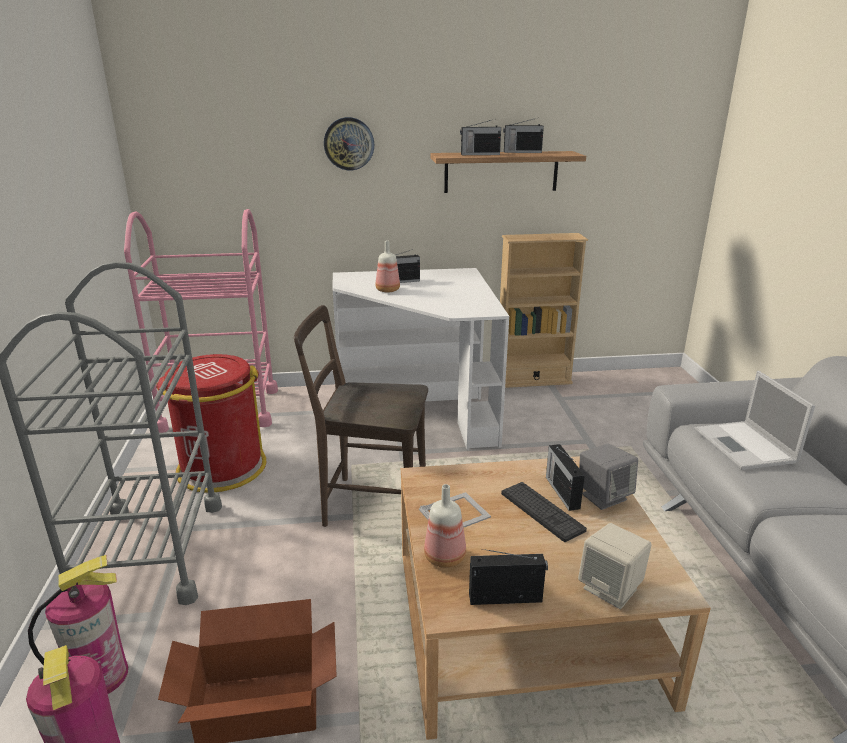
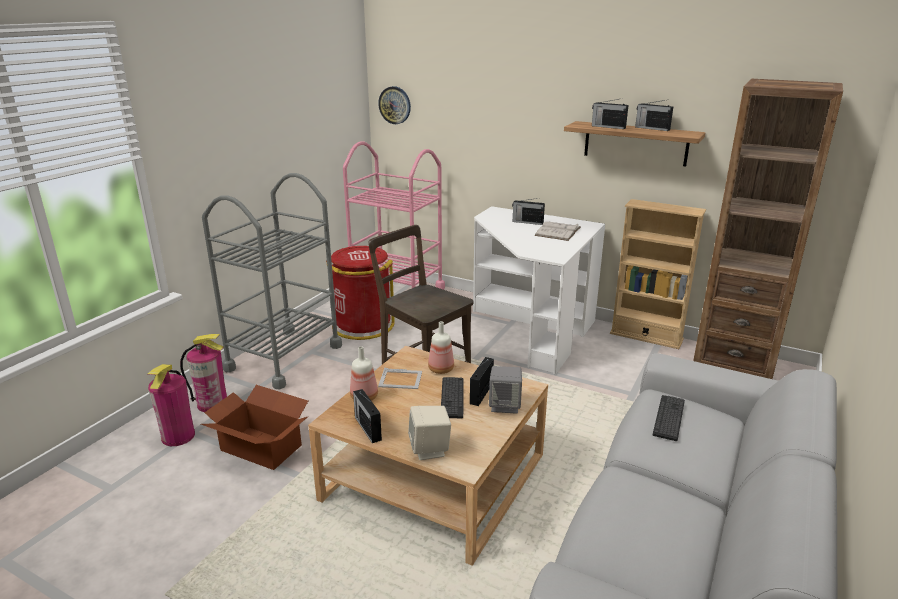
camera: 35 degrees right, 0 degrees up
wall clock [324,117,374,170] -> wall clock moved to [378,86,411,124]
bottle [376,240,400,292] -> bottle moved to [428,321,454,374]
radio [469,549,548,605] -> radio turned 150 degrees counterclockwise [353,389,382,443]
laptop [694,371,815,470] -> keyboard [653,395,685,441]
none -> white book [534,222,581,241]
none -> brown bookcase [693,79,843,379]

